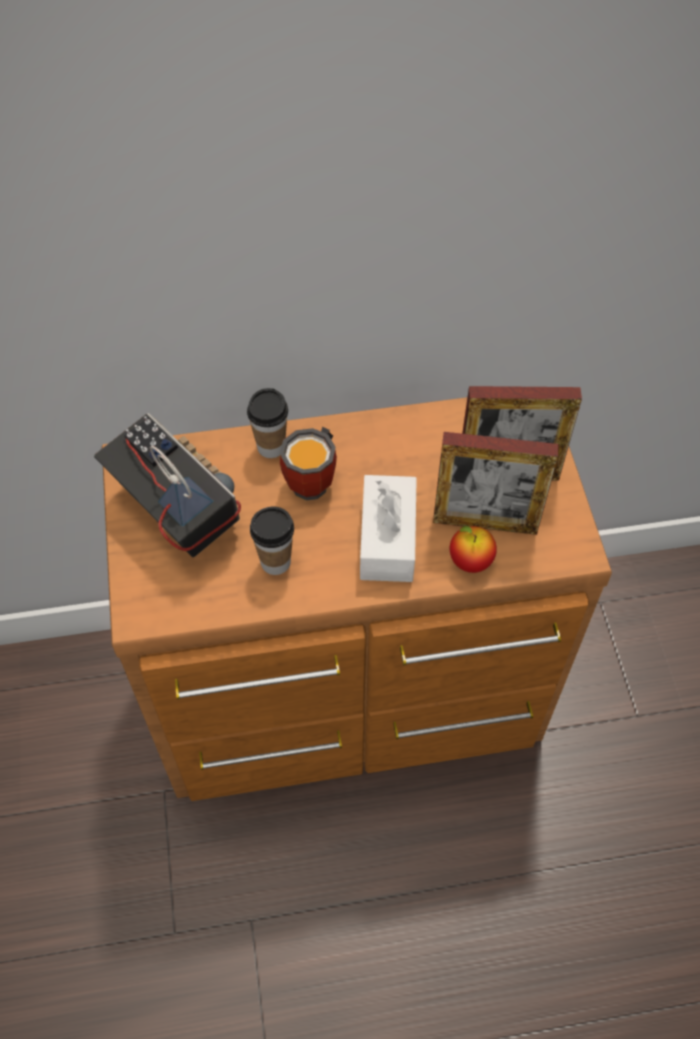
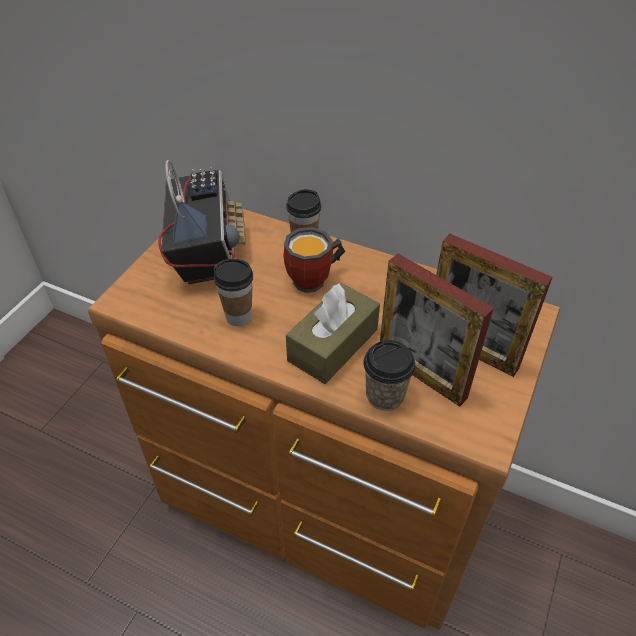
camera: 35 degrees right, 10 degrees down
white tissue box [360,475,417,582] -> brown tissue box [286,283,380,384]
apple [450,526,497,573] -> cup [363,340,416,411]

